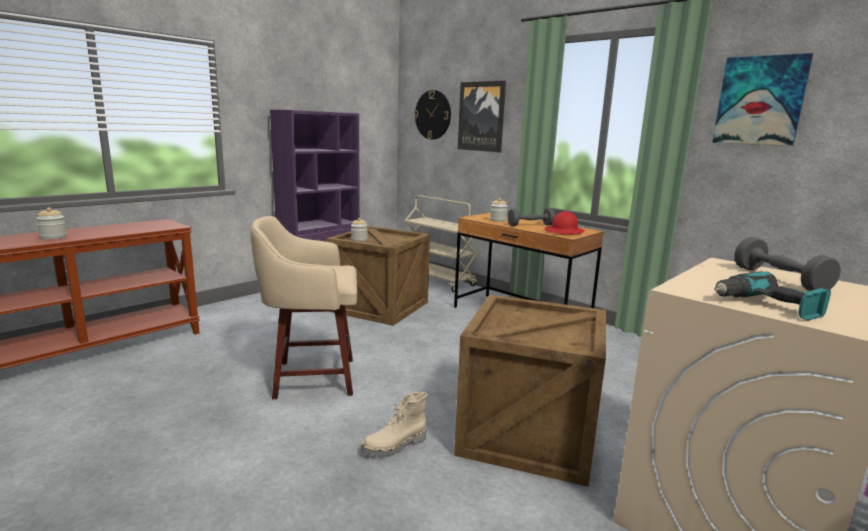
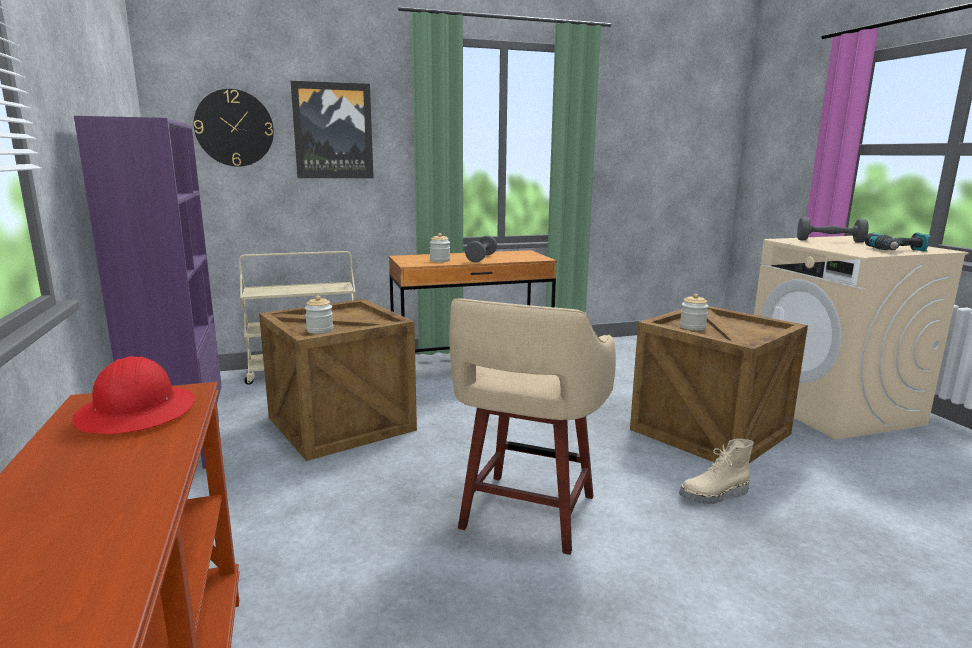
camera: 60 degrees left, 0 degrees up
jar [36,207,67,240] -> jar moved to [680,294,708,330]
beige boot [361,392,427,457] -> beige boot turned 75 degrees clockwise [679,439,754,504]
red hard hat [544,211,585,235] -> red hard hat moved to [72,356,195,434]
picture [712,53,813,146] -> none

